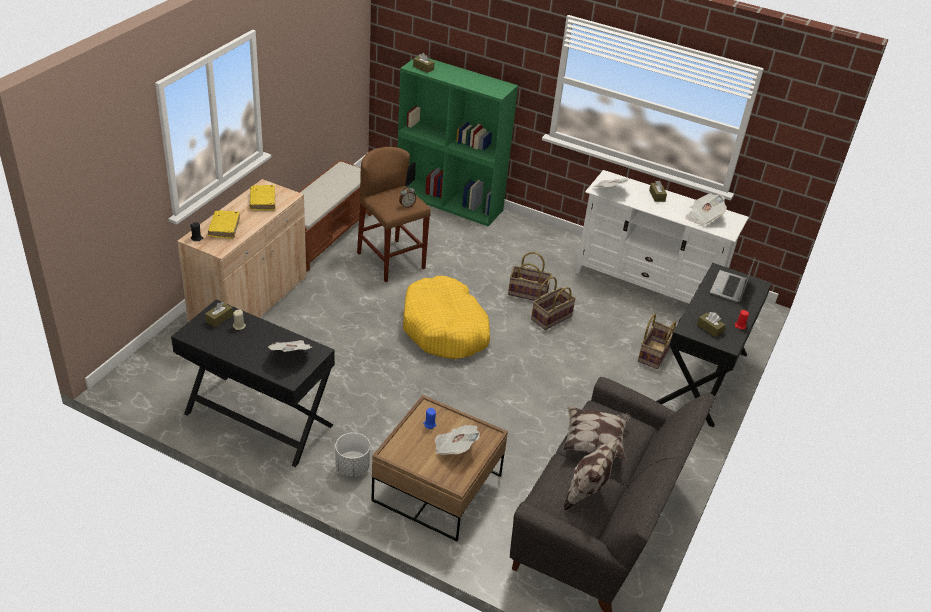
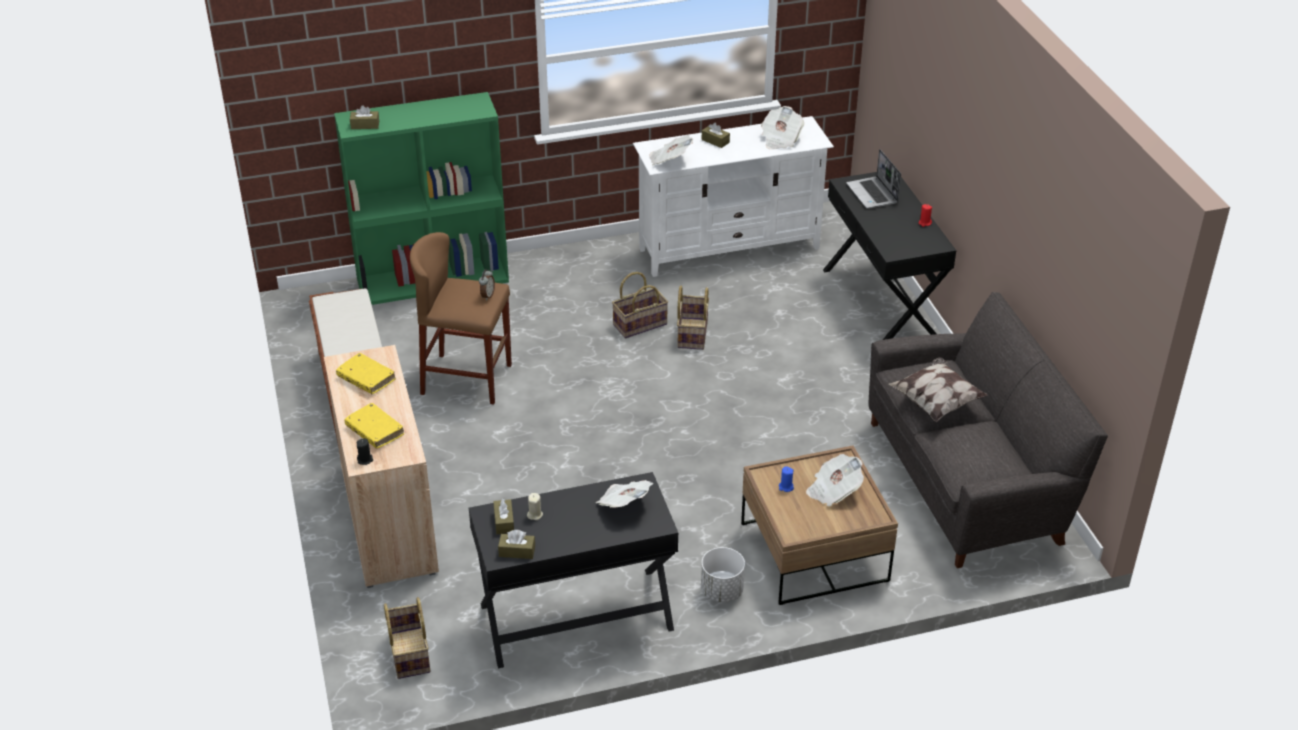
camera: 40 degrees left, 0 degrees up
yellow dog bed [403,276,490,359] -> none
pillow [564,433,622,510] -> none
basket [638,314,676,369] -> basket moved to [384,597,430,679]
brown tissue box [697,312,725,337] -> brown tissue box moved to [498,530,535,559]

